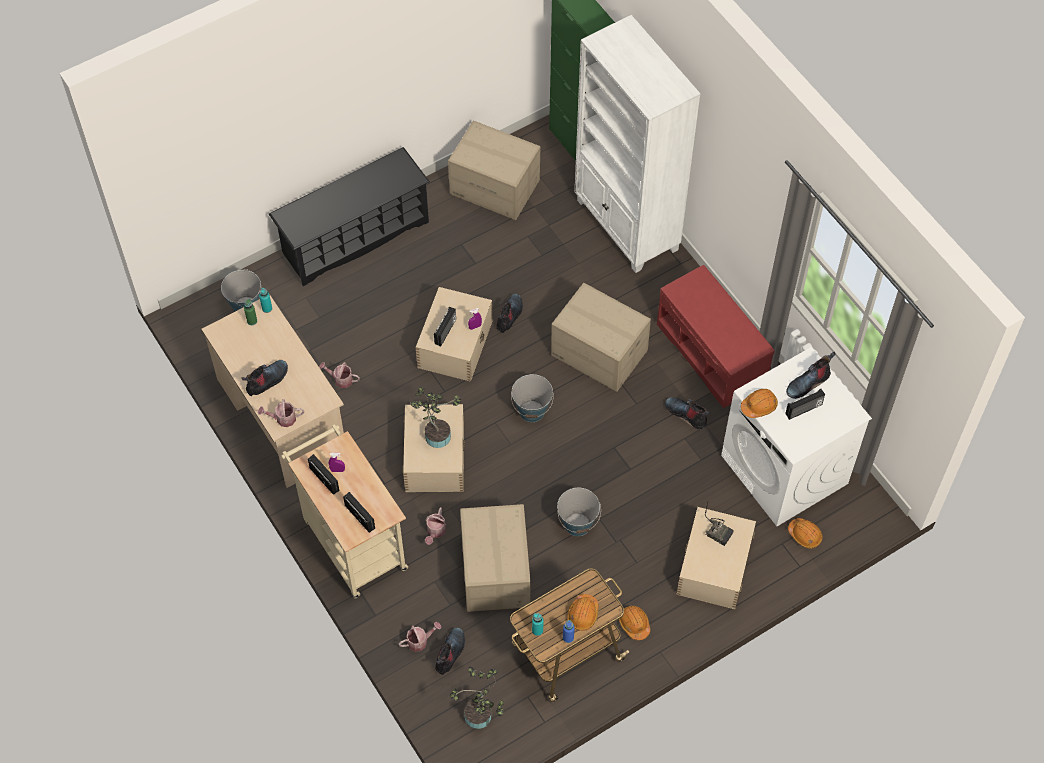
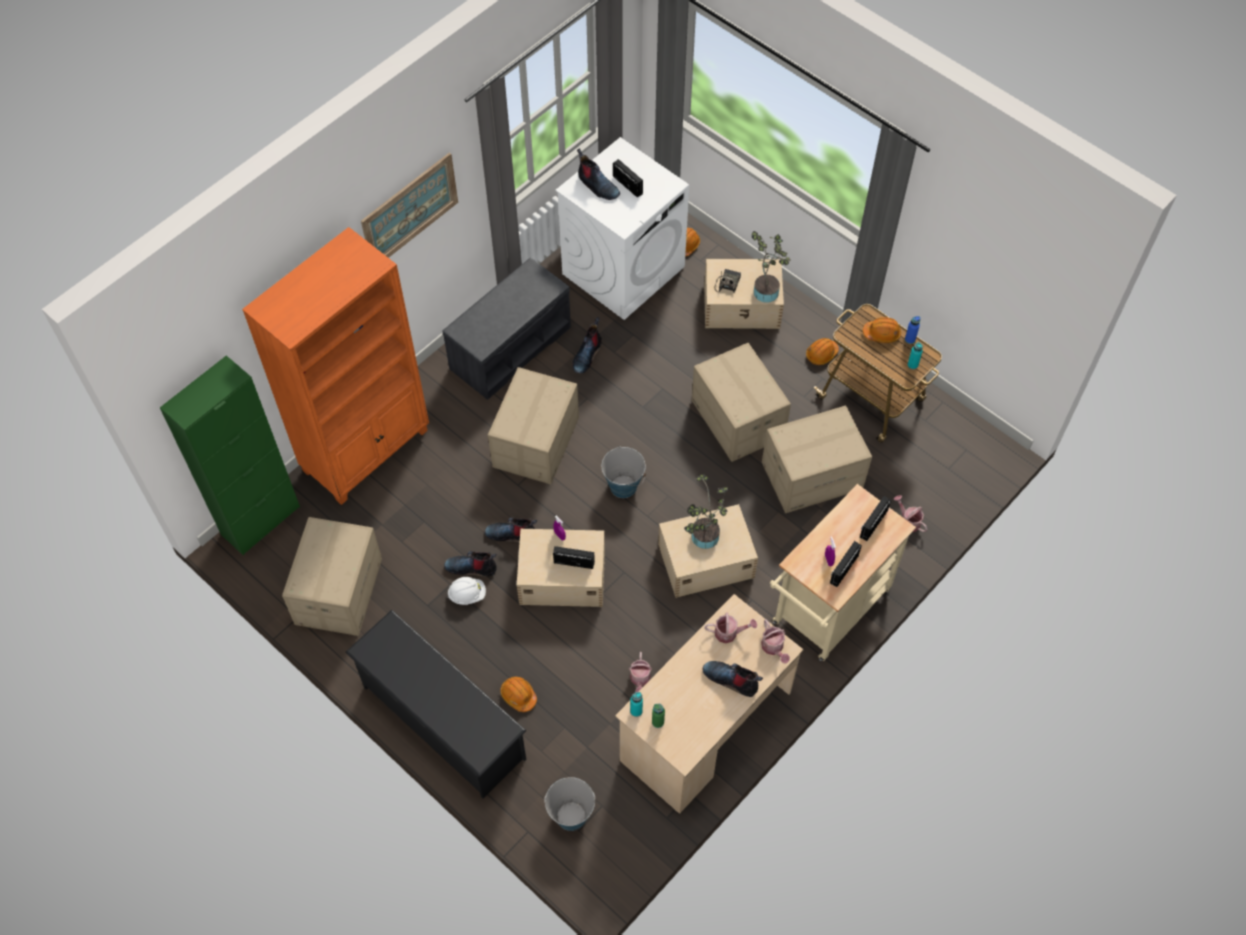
camera: 105 degrees left, 0 degrees up
watering can [425,507,446,545] -> watering can moved to [705,613,757,643]
boot [435,628,465,675] -> boot moved to [444,551,497,576]
potted plant [450,667,504,729] -> potted plant moved to [752,231,791,303]
bucket [557,488,601,536] -> cardboard box [692,343,791,462]
white bookcase [575,15,701,273] -> orange bookcase [242,227,429,505]
red bench [657,265,775,408] -> grey bench [442,258,571,400]
orange hard hat [741,389,778,418] -> orange hard hat moved to [501,677,537,712]
none -> picture [361,152,458,258]
none -> white hard hat [448,577,486,605]

